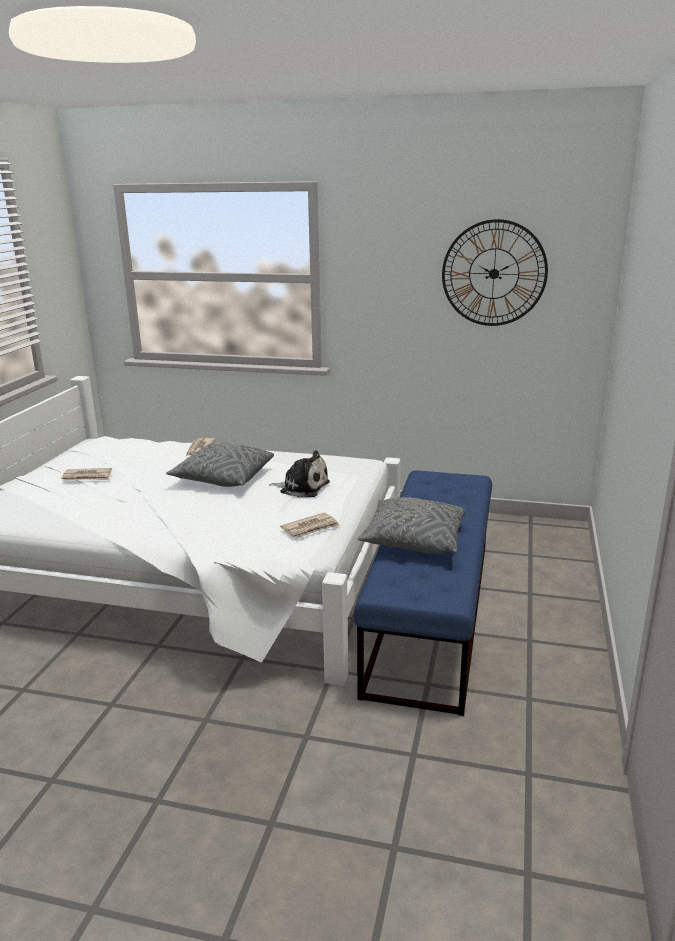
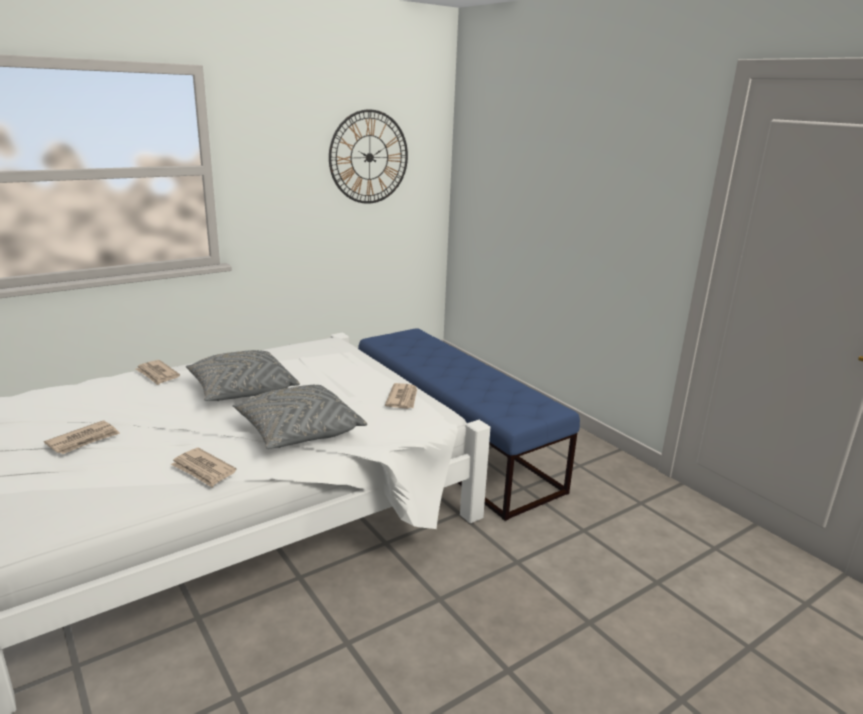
camera: 50 degrees left, 0 degrees up
plush toy [269,450,330,498] -> none
grey pillow [357,497,465,554] -> grey pillow moved to [233,385,367,449]
none -> newspaper [171,448,237,487]

